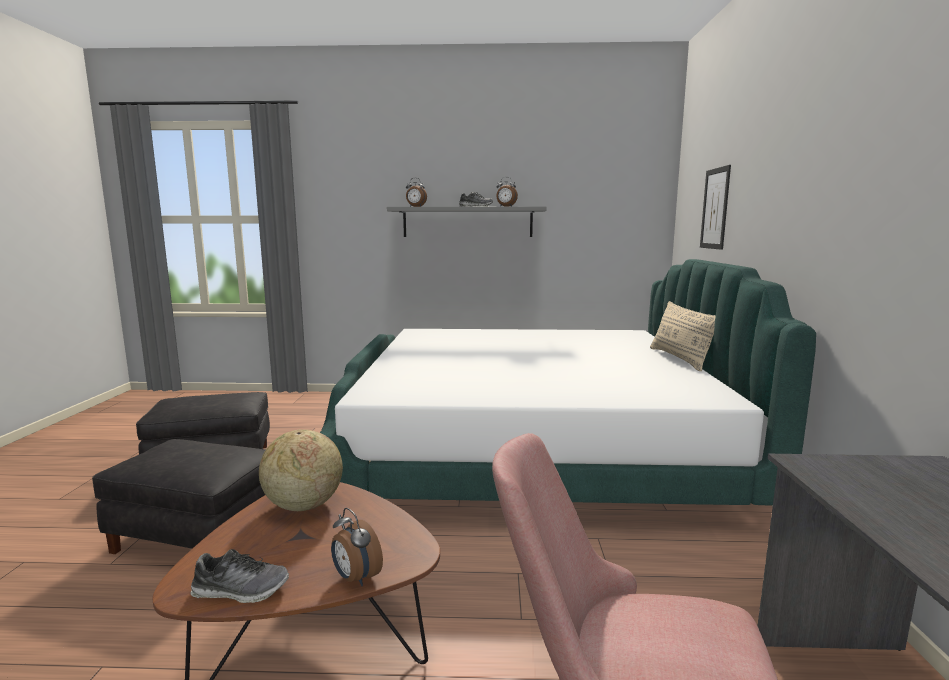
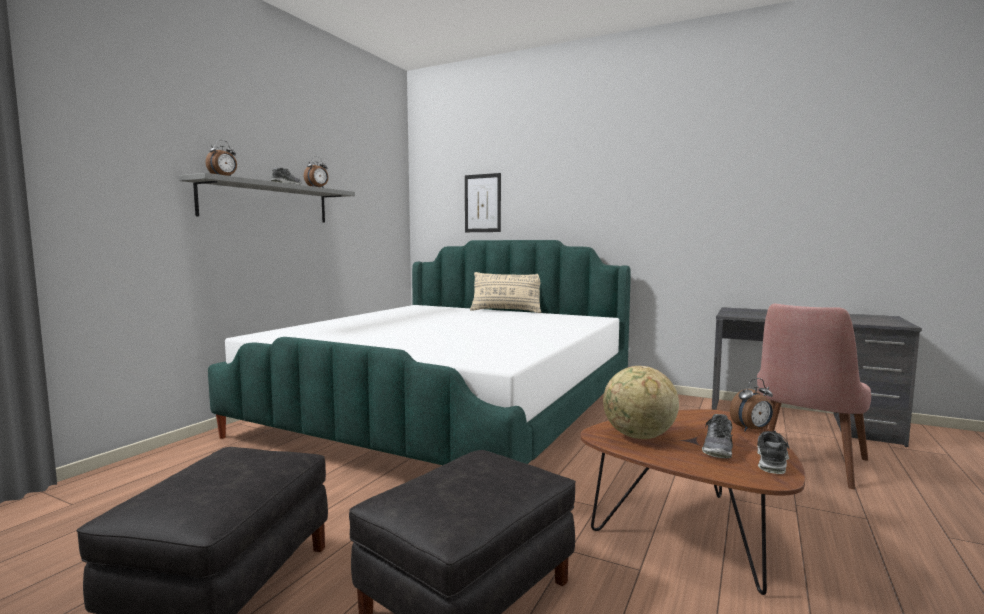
camera: 65 degrees left, 5 degrees down
none -> shoe [702,414,733,458]

